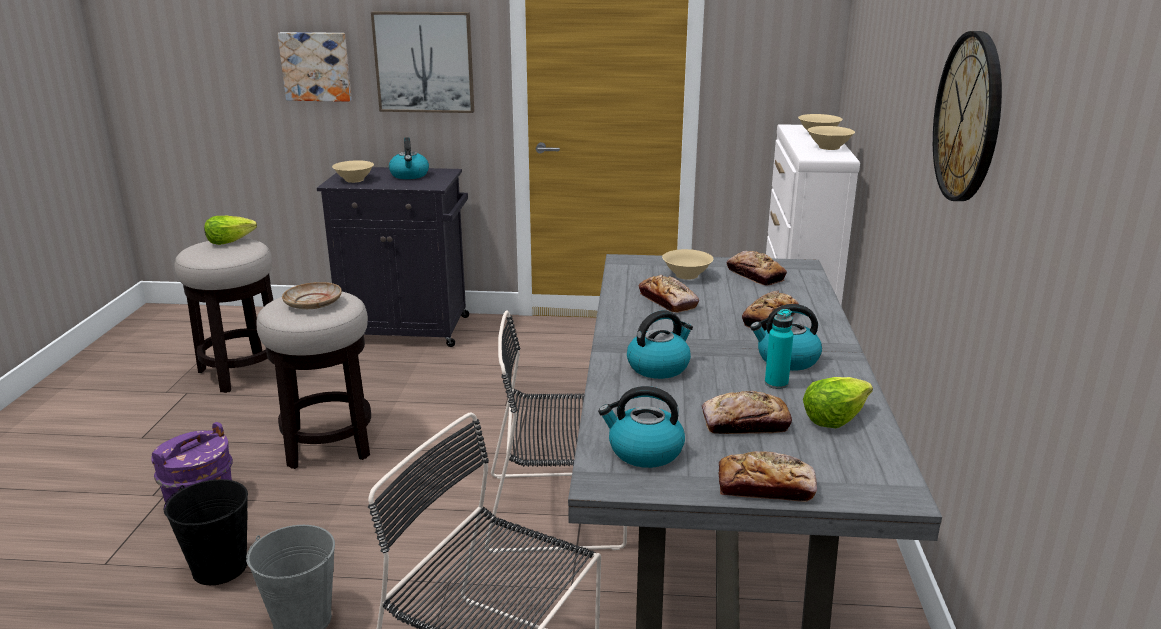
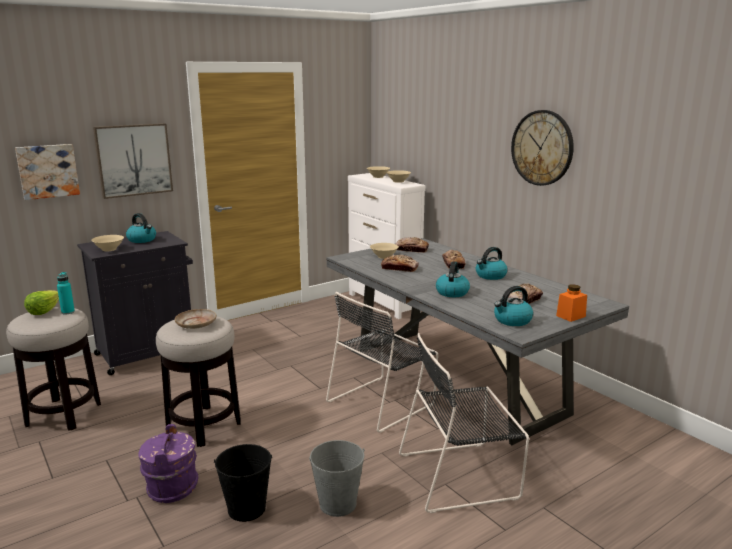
camera: 40 degrees left, 5 degrees down
bread [719,451,817,502] -> orange jar [556,284,587,322]
turquoise bottle [765,309,794,389] -> turquoise bottle moved to [57,272,75,314]
lettuce [803,377,873,428] -> none

